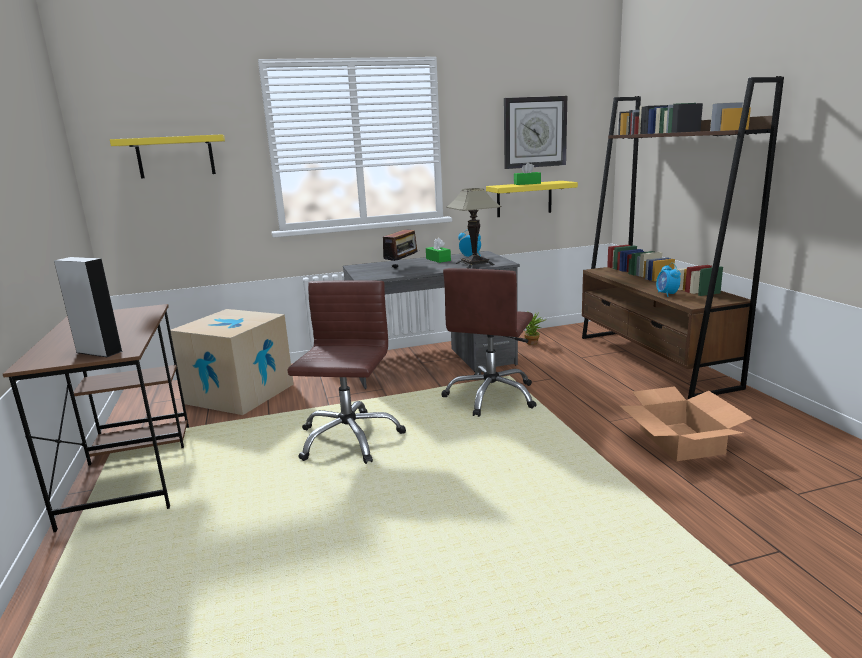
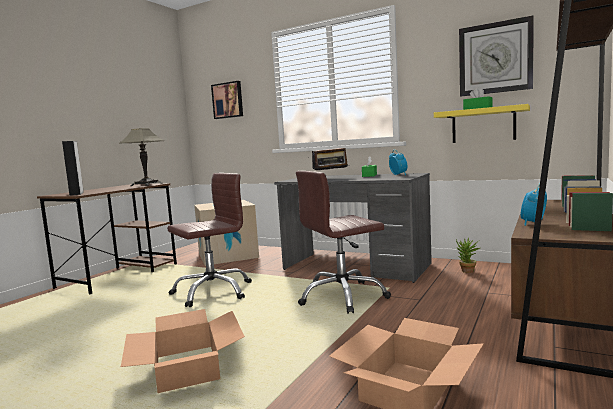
camera: 45 degrees right, 10 degrees down
yellow shelf [110,134,225,178] -> picture [211,81,243,119]
table lamp [446,188,501,268] -> table lamp moved to [120,128,164,186]
none -> cardboard box [121,309,245,393]

